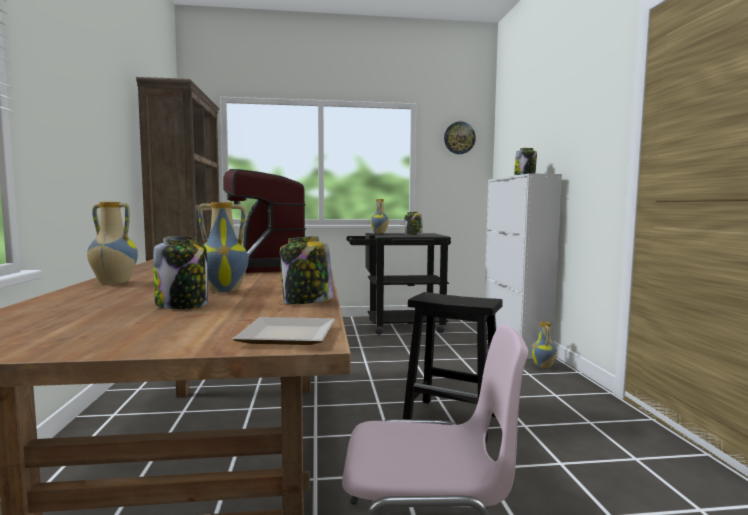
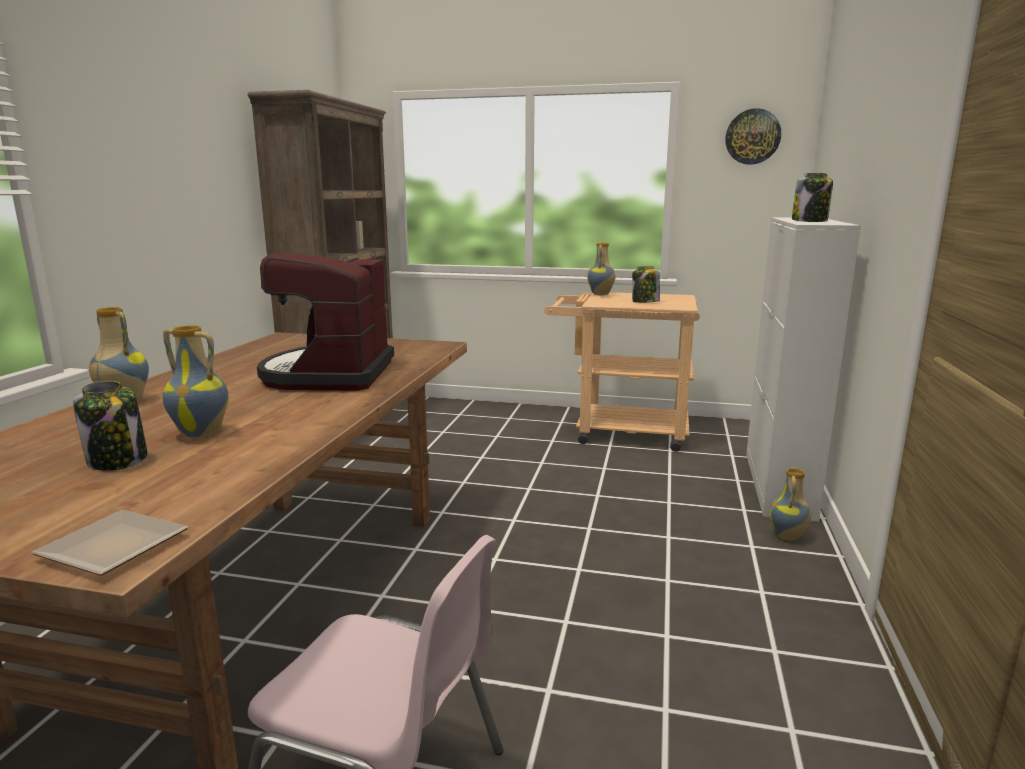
camera: 20 degrees right, 10 degrees up
jar [280,236,333,304] -> none
black cart [346,233,451,335] -> beige cart [544,292,700,452]
black stool [403,292,503,443] -> none

